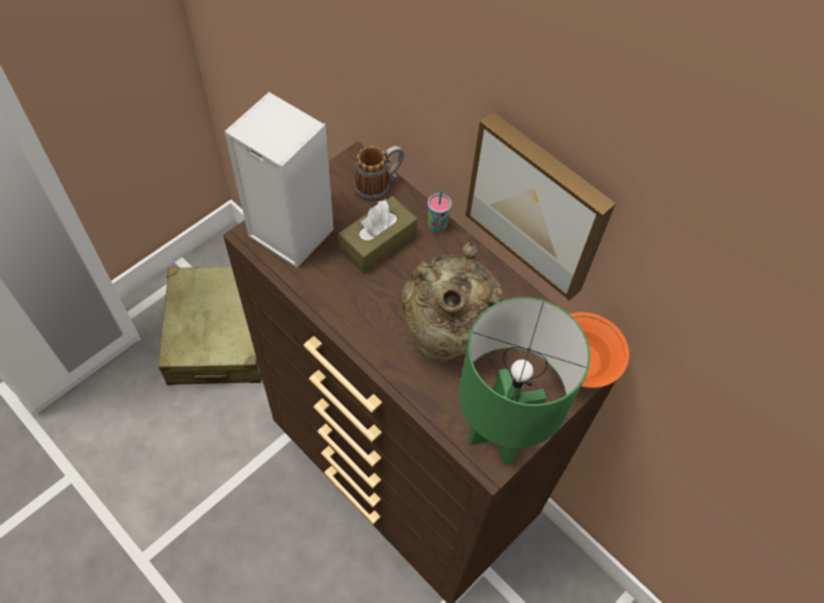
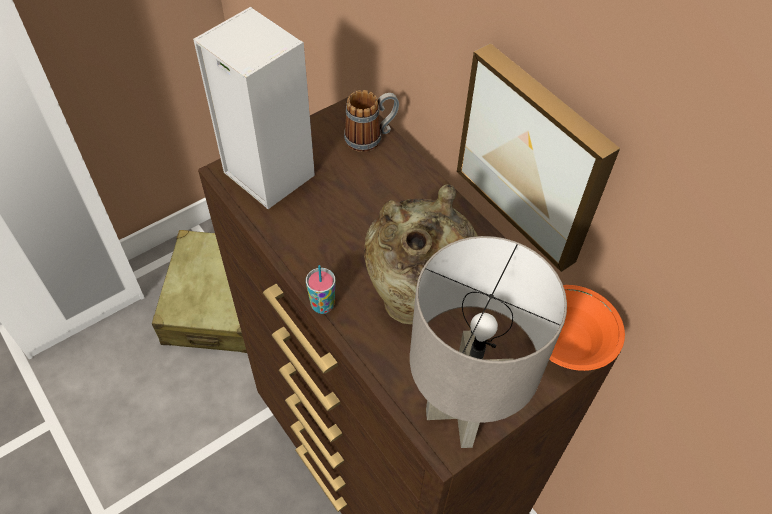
camera: 10 degrees right, 5 degrees down
brown tissue box [339,196,417,274] -> none
cup [428,190,452,232] -> cup moved to [306,265,336,314]
green table lamp [459,297,590,465] -> grey table lamp [410,236,567,448]

